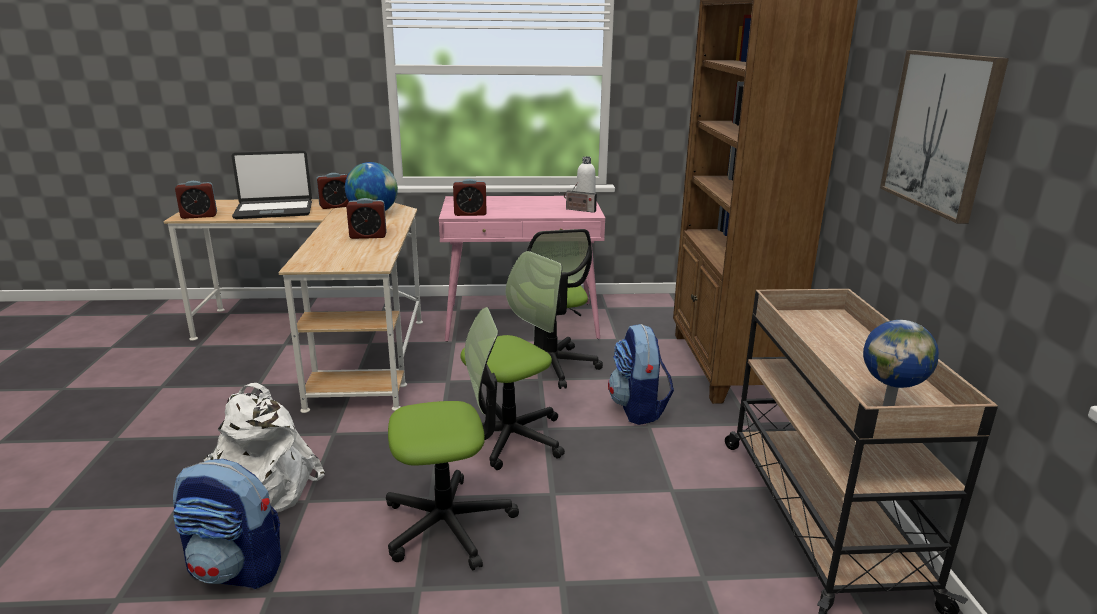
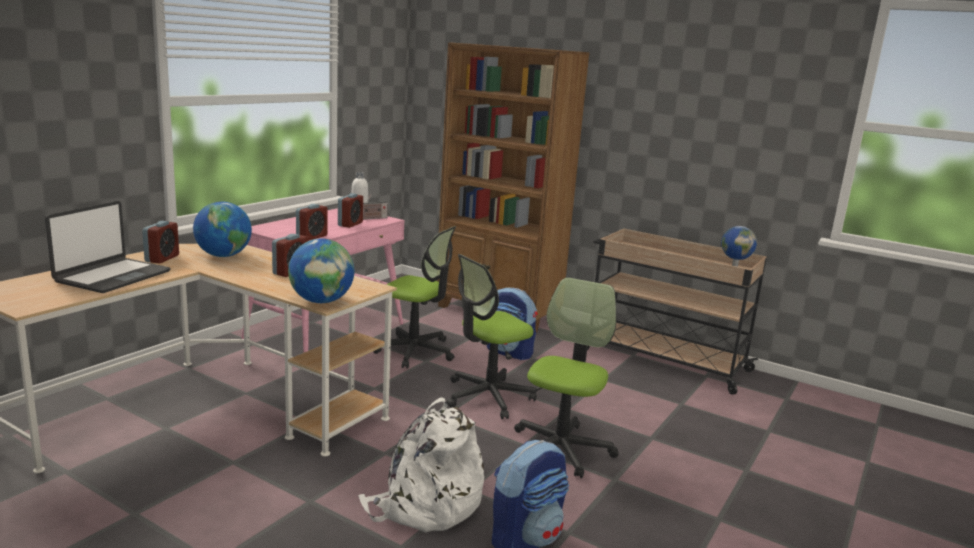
camera: 55 degrees left, 5 degrees down
alarm clock [175,181,217,219] -> alarm clock moved to [338,193,363,228]
office chair [460,251,565,470] -> office chair turned 120 degrees counterclockwise [446,254,537,419]
picture [880,50,1009,224] -> none
none -> globe [288,238,354,303]

